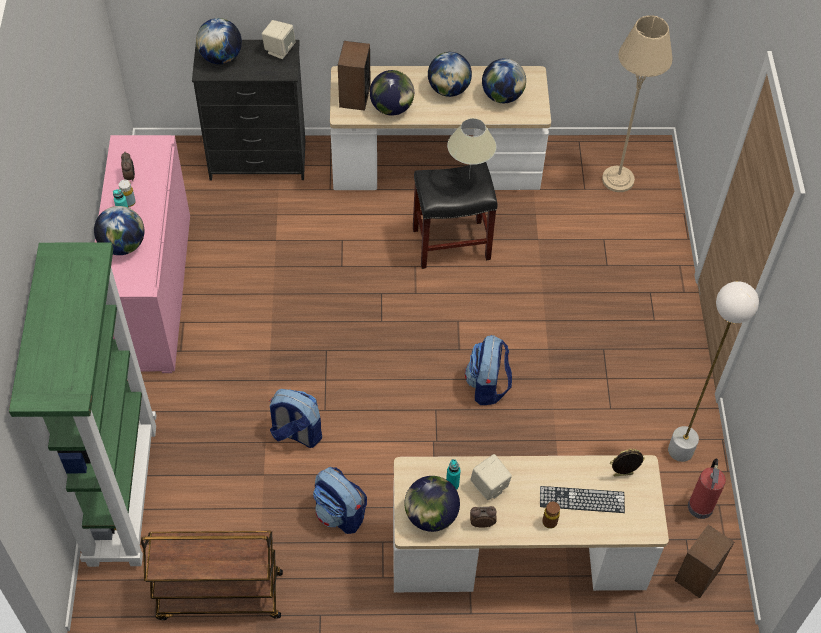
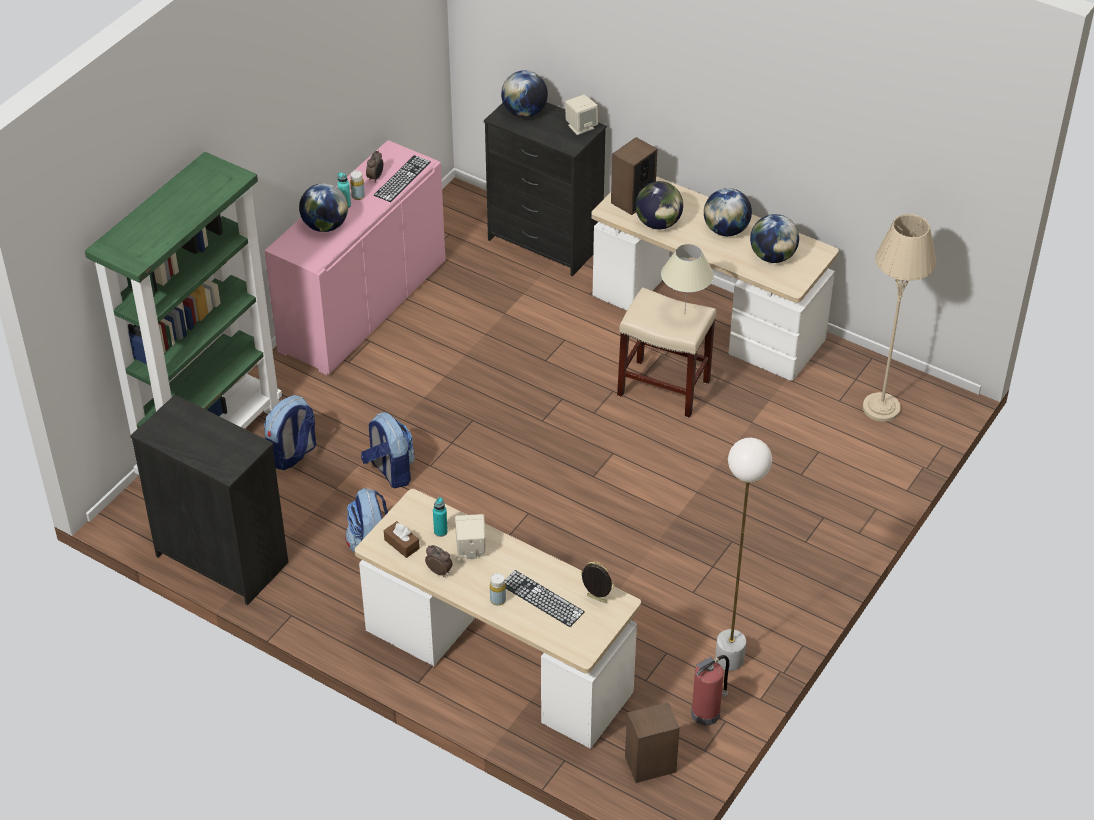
camera: 35 degrees right, 10 degrees down
brown cart [141,531,283,620] -> black dresser [130,395,288,605]
globe [405,476,460,532] -> brown tissue box [384,521,420,558]
black stool [413,162,498,269] -> beige stool [617,287,716,418]
backpack [465,335,512,405] -> backpack moved to [264,395,316,470]
brown bottle [542,502,560,529] -> yellow bottle [490,573,506,606]
none -> keyboard [374,155,431,202]

